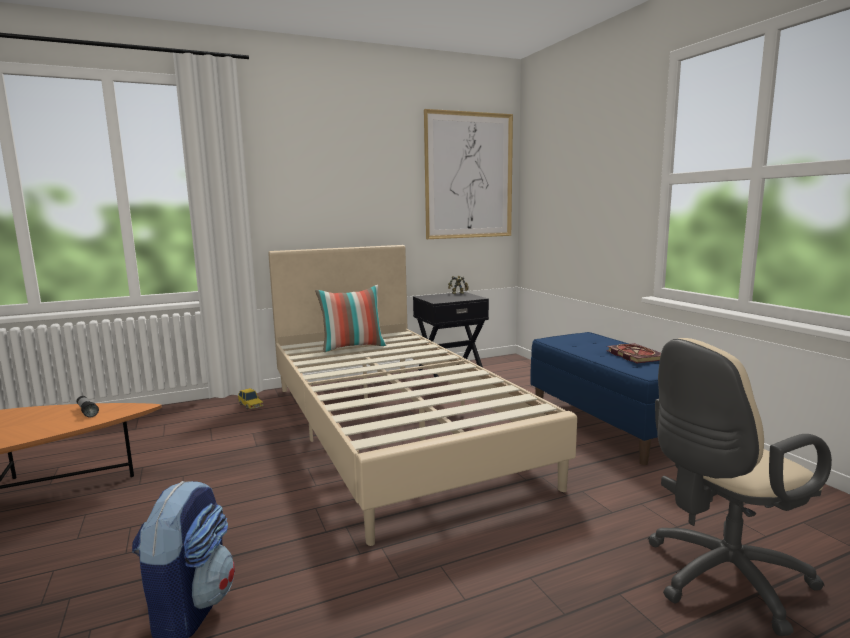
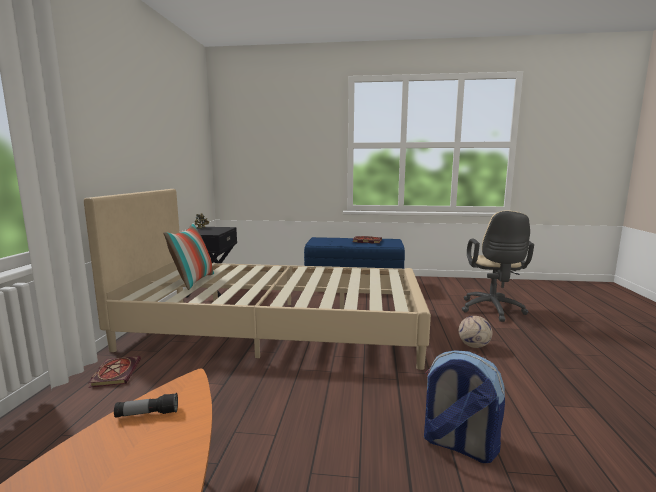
camera: 60 degrees left, 0 degrees up
toy car [238,388,264,409] -> book [88,356,141,388]
picture [424,109,513,239] -> none
none -> football [459,316,493,348]

